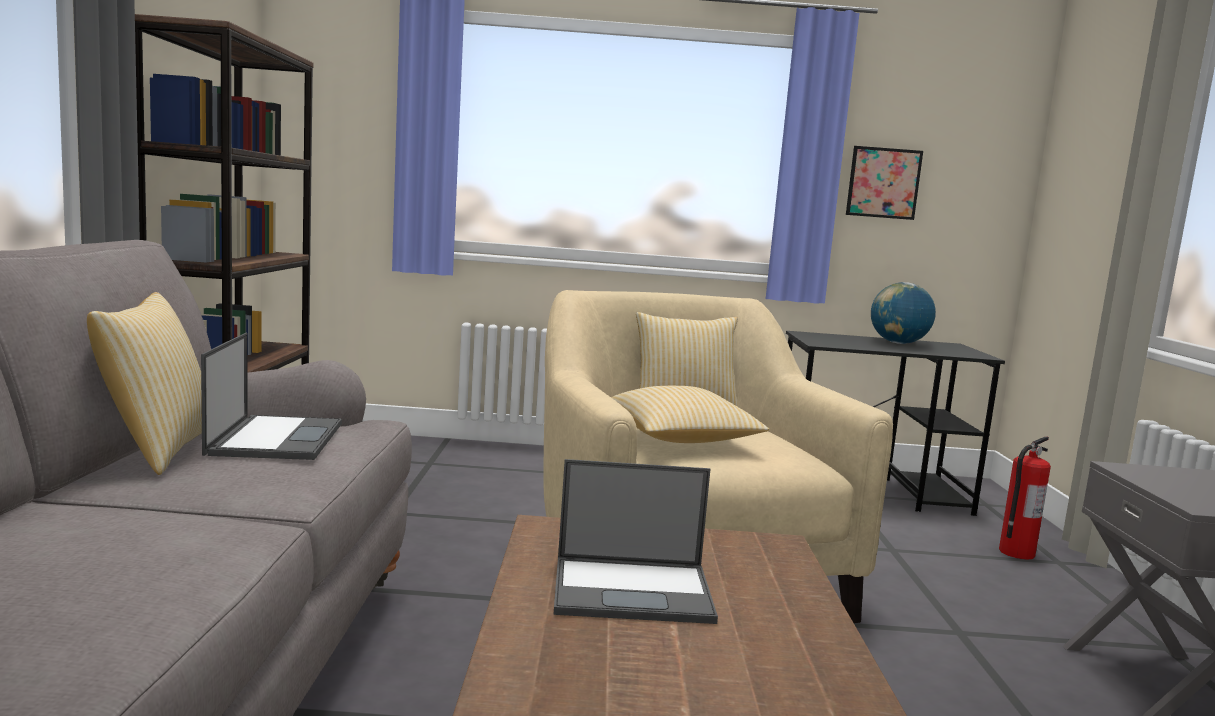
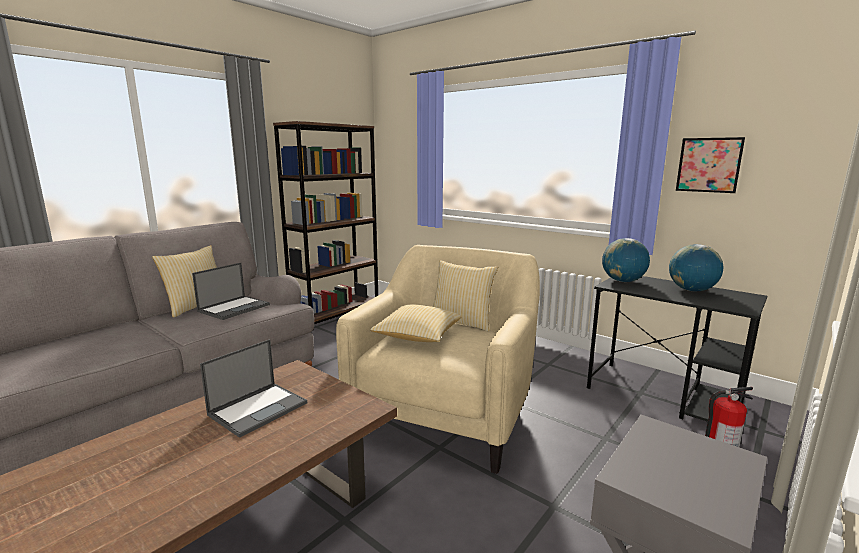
camera: 40 degrees right, 5 degrees up
laptop [554,459,718,624] -> laptop turned 90 degrees counterclockwise [200,339,307,438]
none -> globe [602,238,650,282]

